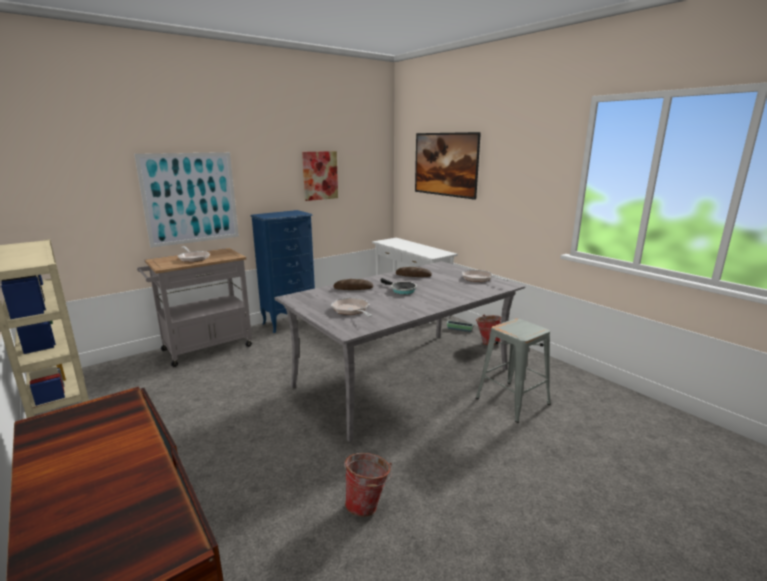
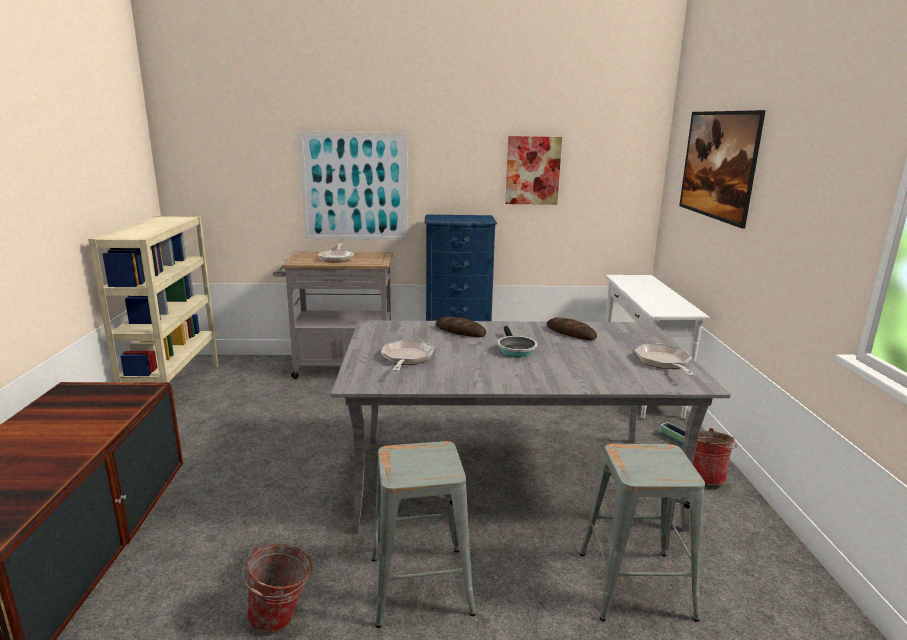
camera: 35 degrees right, 0 degrees up
none -> grey stool [372,441,476,628]

